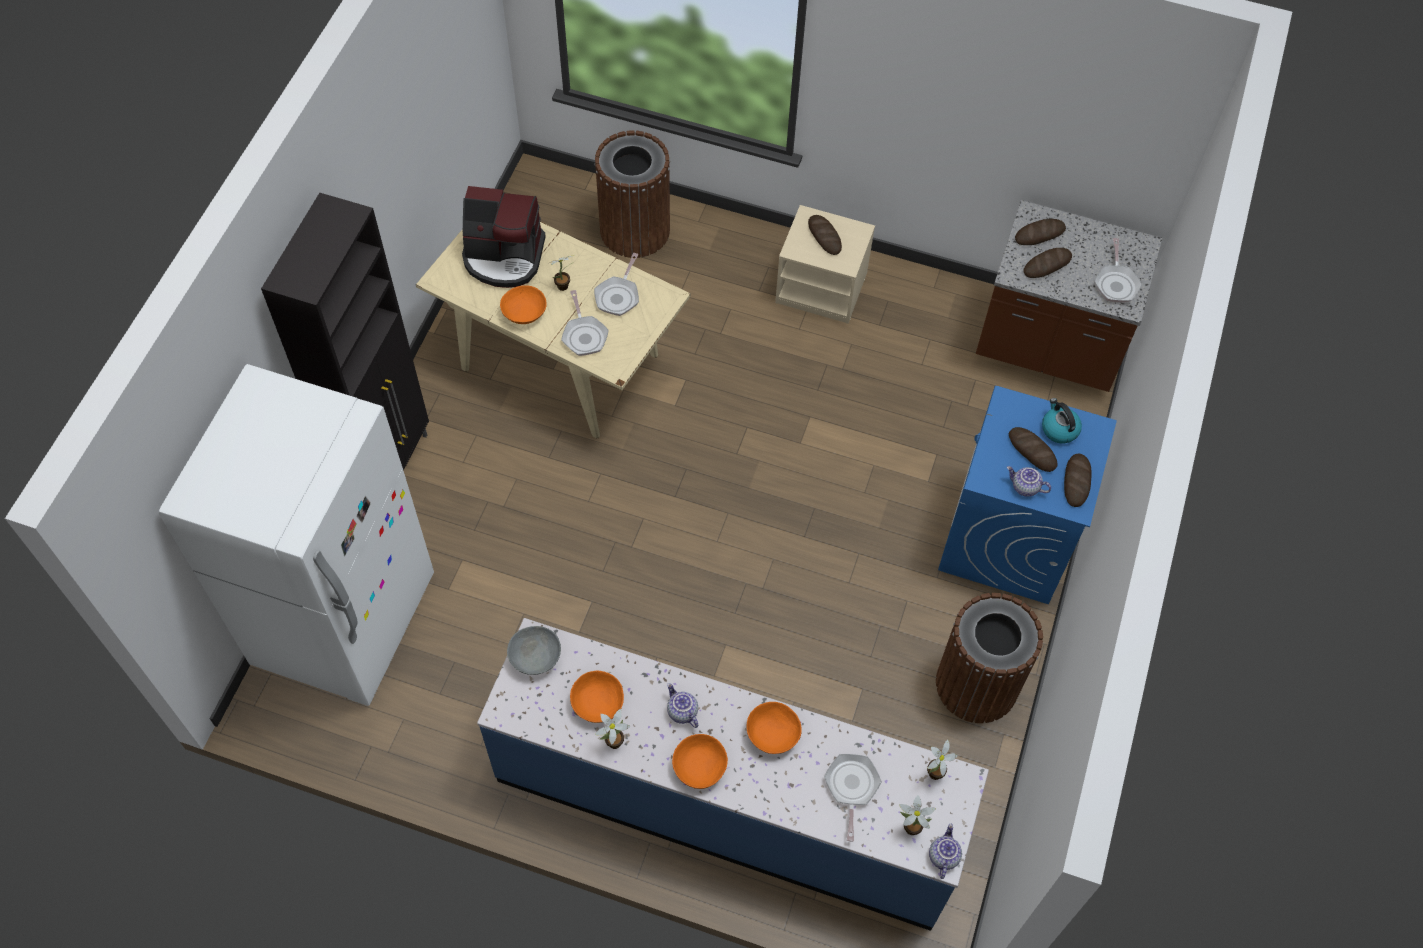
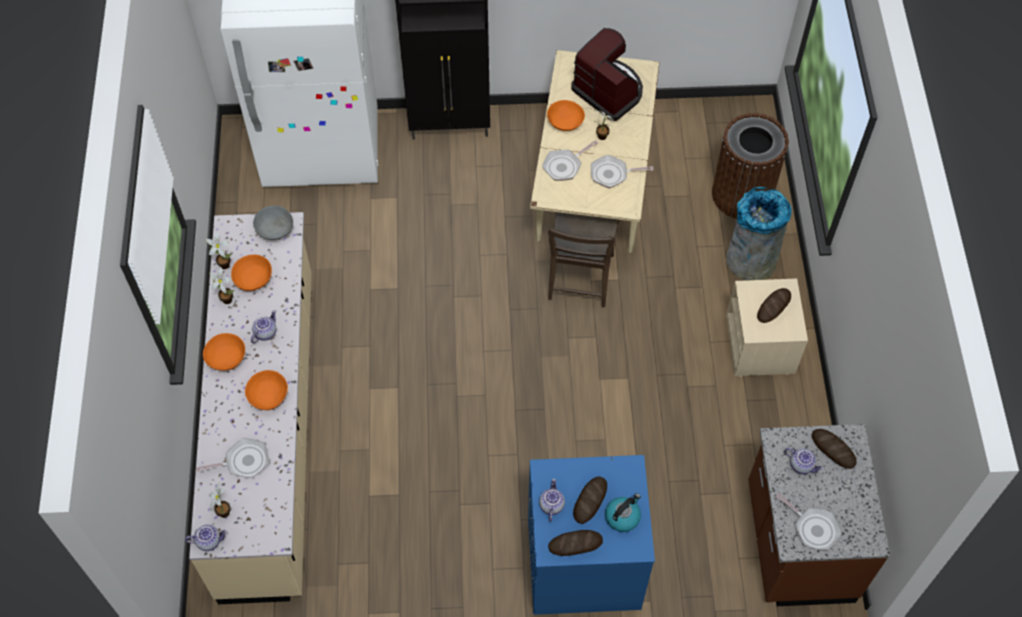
camera: 70 degrees right, 0 degrees up
coffee machine [462,186,546,288] -> coffee machine turned 150 degrees clockwise [572,28,643,121]
blue counter [477,618,989,931] -> beige counter [189,212,312,604]
potted plant [927,739,957,780] -> potted plant moved to [206,232,232,269]
brown trash can [936,593,1043,723] -> none
bread [1023,248,1072,278] -> teapot [785,447,824,474]
frying pan [1094,238,1142,303] -> frying pan turned 120 degrees counterclockwise [776,493,842,550]
none -> brown chair [548,212,619,308]
none -> grey trash can [726,187,792,280]

